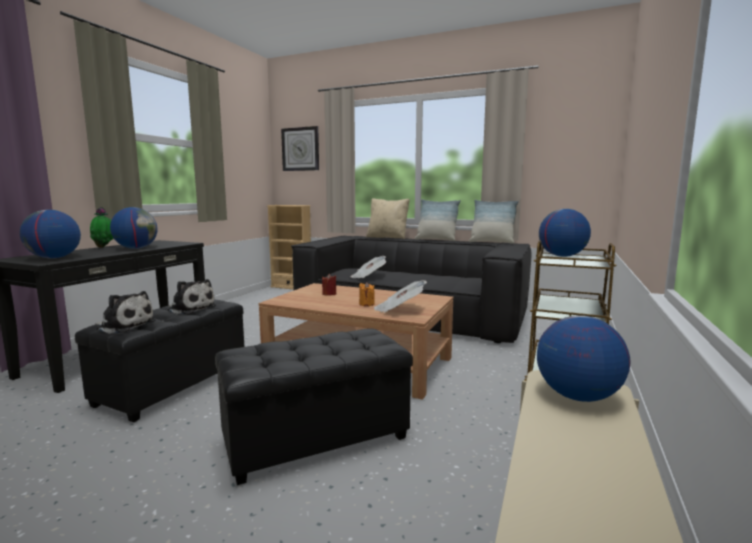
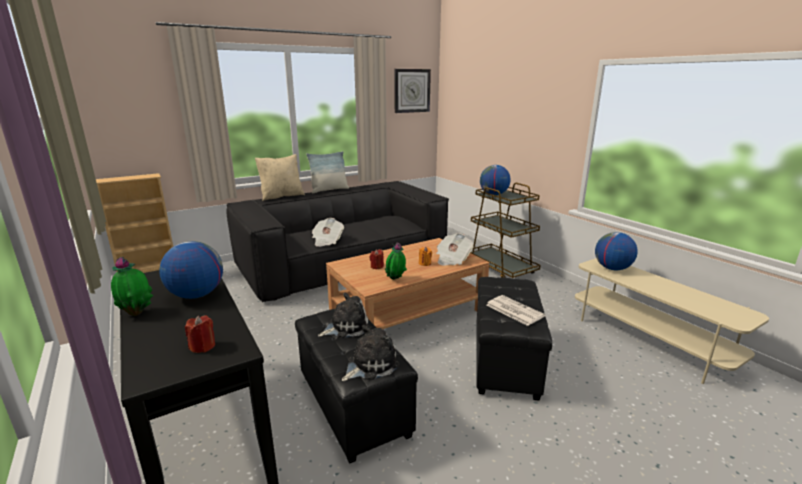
camera: 55 degrees left, 10 degrees up
globe [20,210,81,259] -> red candle [185,316,215,353]
wall clock [281,126,319,171] -> wall clock moved to [394,69,431,113]
pillow [469,200,519,244] -> none
none -> potted plant [385,243,407,280]
none -> newspaper [487,295,545,326]

